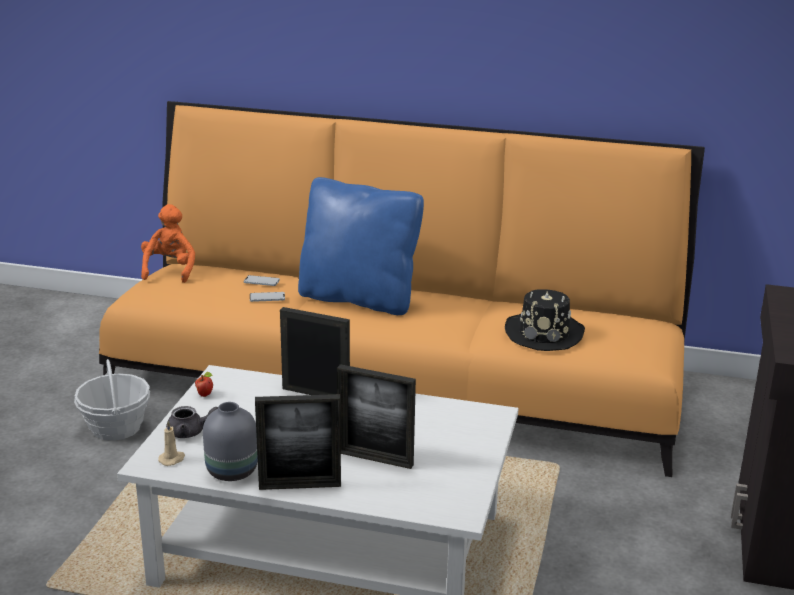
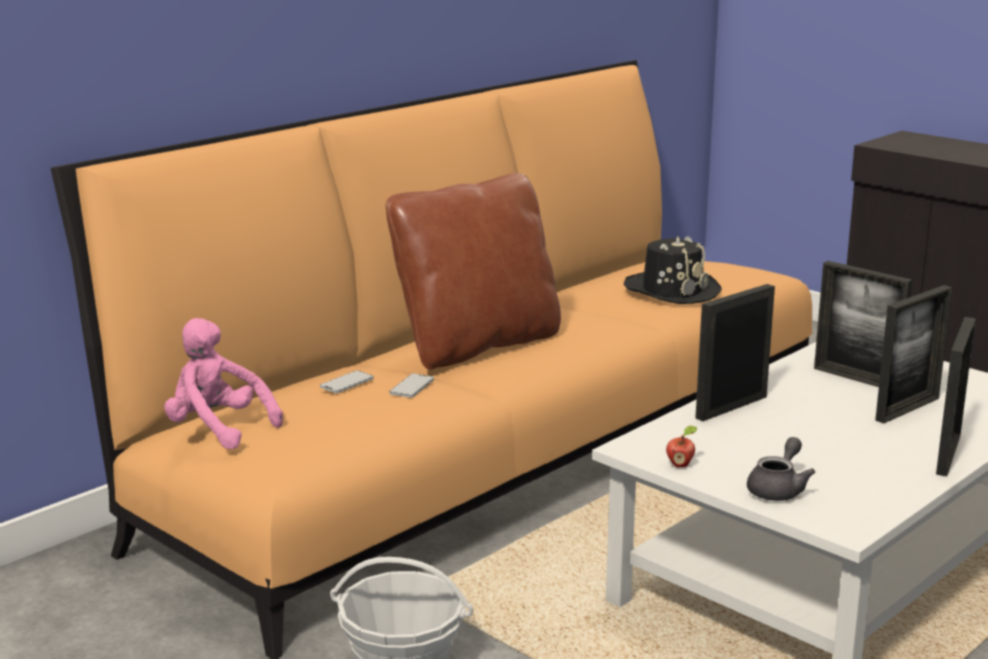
camera: 60 degrees left, 5 degrees down
orange plush toy [141,204,195,283] -> pink plush toy [164,318,283,449]
beige candle [158,421,185,466] -> none
grey vase [203,402,258,481] -> none
blue pillow [298,177,424,315] -> brown pillow [386,173,561,370]
none -> picture frame [814,261,913,387]

